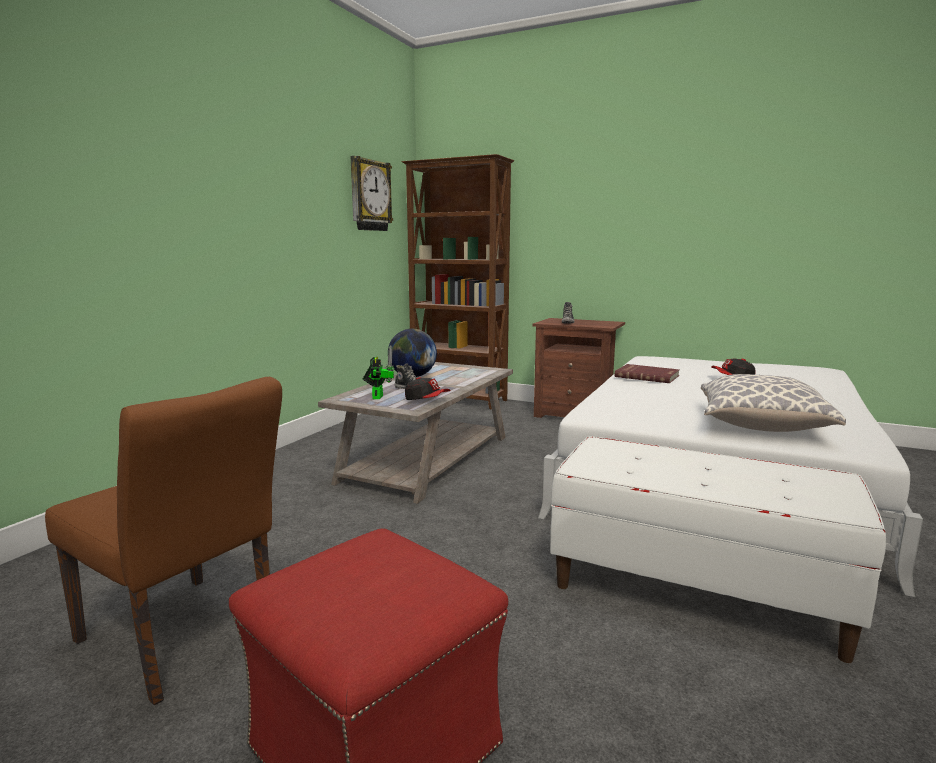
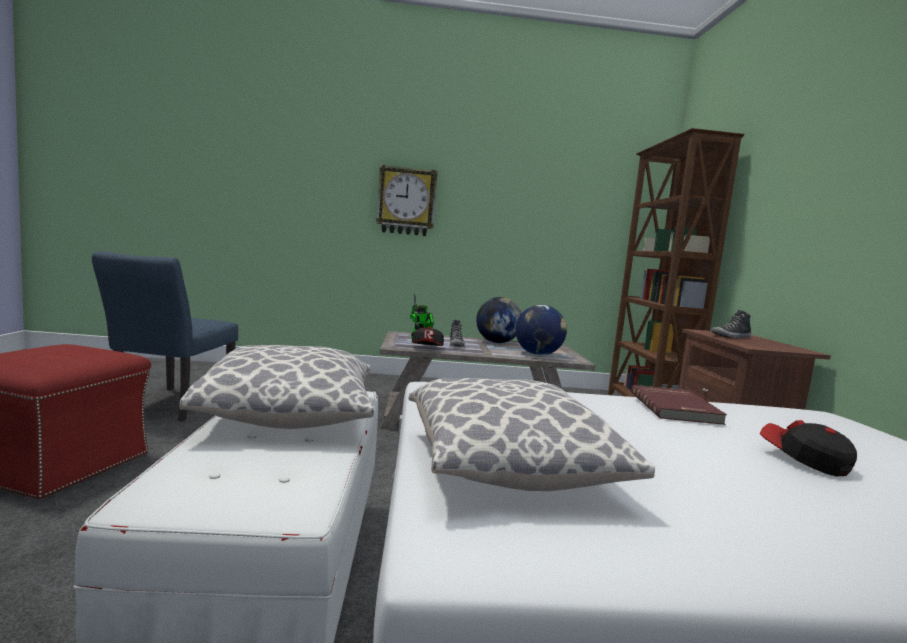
camera: 60 degrees right, 5 degrees down
brown chair [45,377,282,705] -> blue chair [92,251,238,422]
wall clock [350,156,393,231] -> wall clock moved to [376,165,438,236]
none -> pillow [179,345,374,429]
none -> globe [515,305,567,355]

